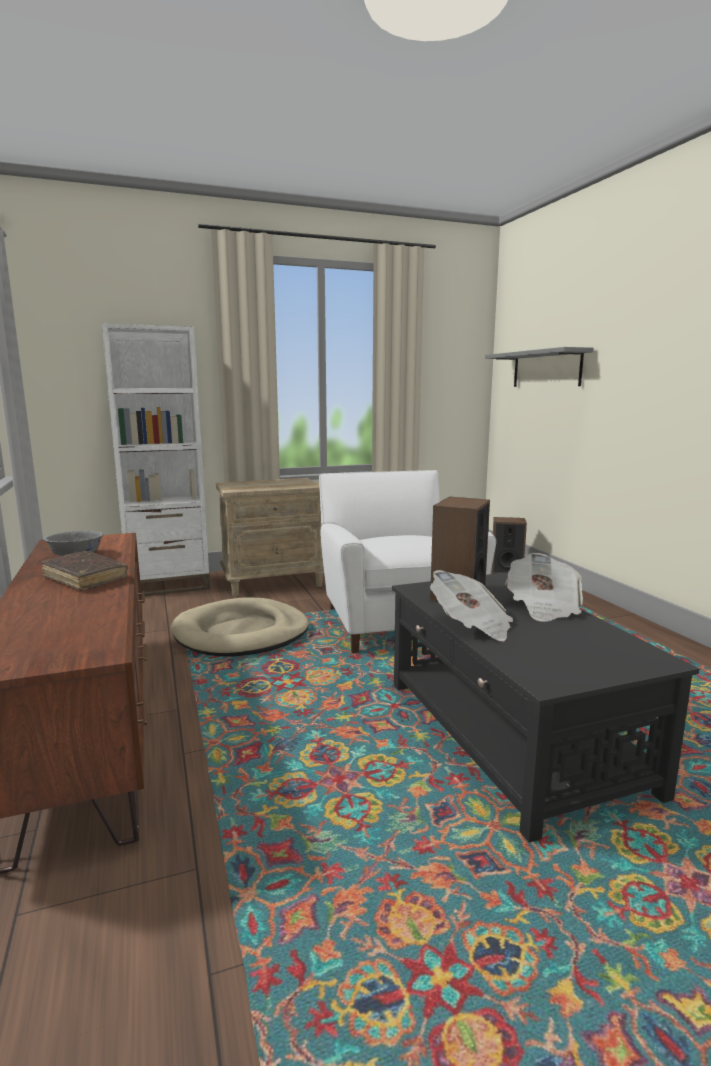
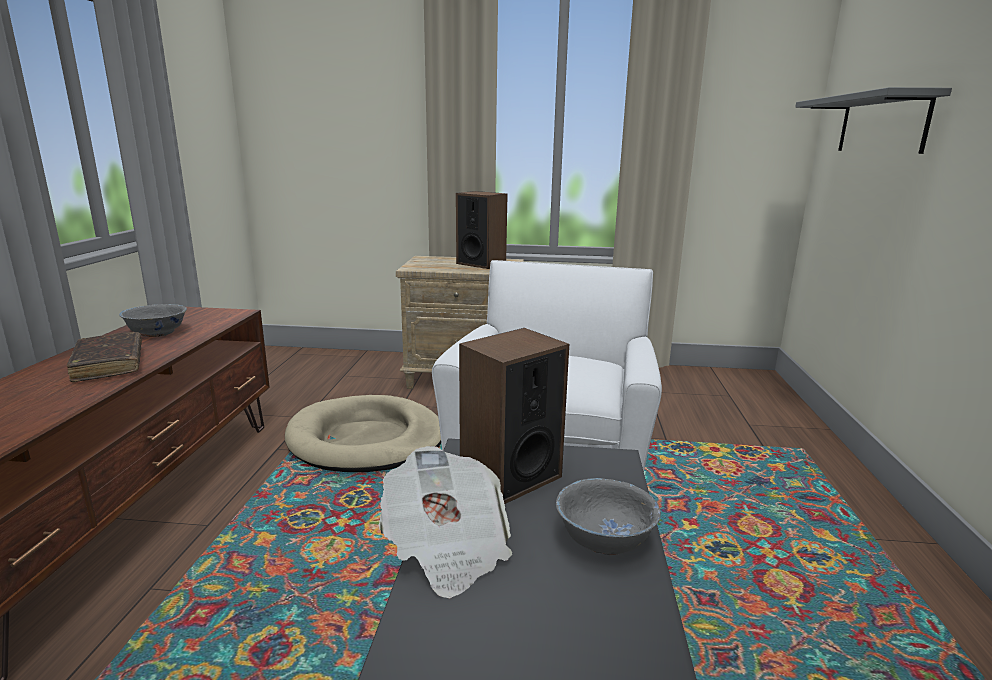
camera: 25 degrees right, 5 degrees up
white bookcase [102,323,210,596] -> none
speaker [491,517,527,574] -> speaker moved to [456,191,508,269]
newspaper [505,553,583,622] -> grey bowl [556,478,661,555]

